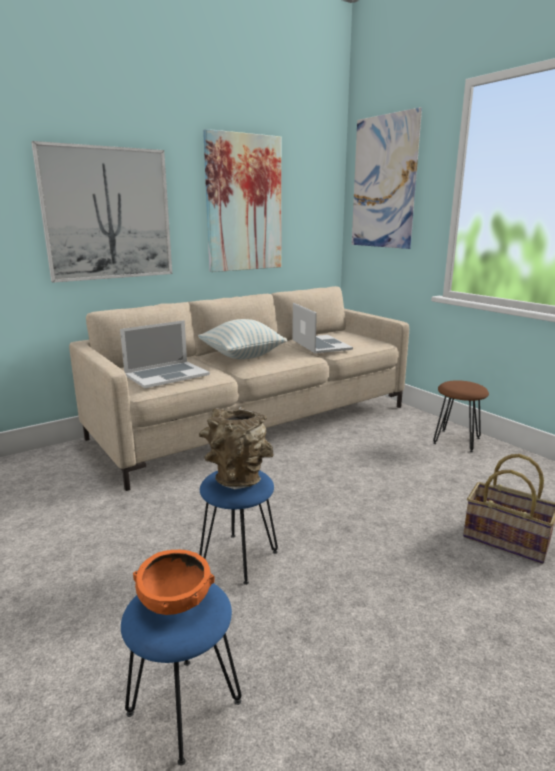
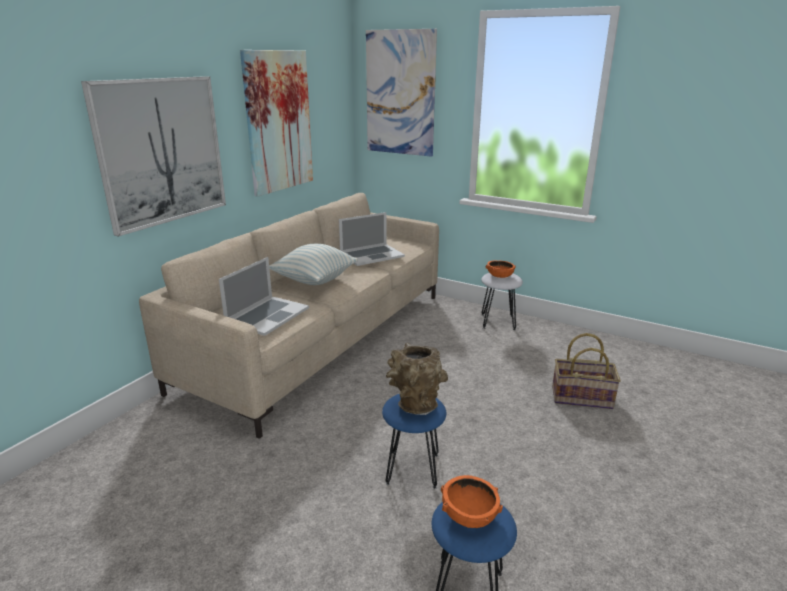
camera: 25 degrees left, 5 degrees up
laptop [292,303,353,353] -> laptop turned 105 degrees clockwise [339,212,405,266]
brown stool [433,380,489,452] -> white stool [481,273,523,330]
none -> orange bowl [486,261,516,278]

